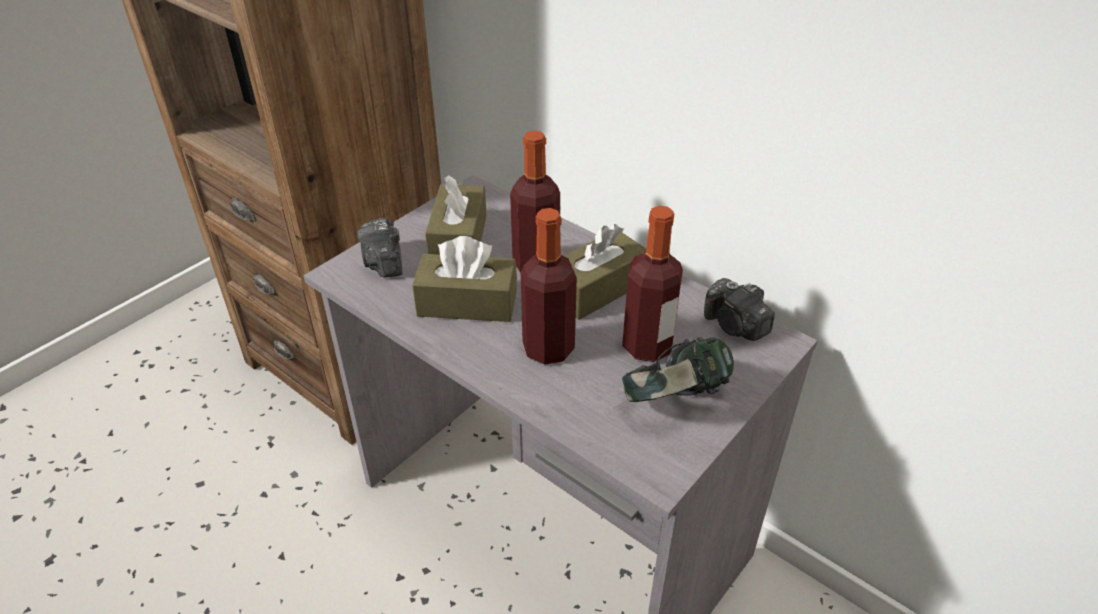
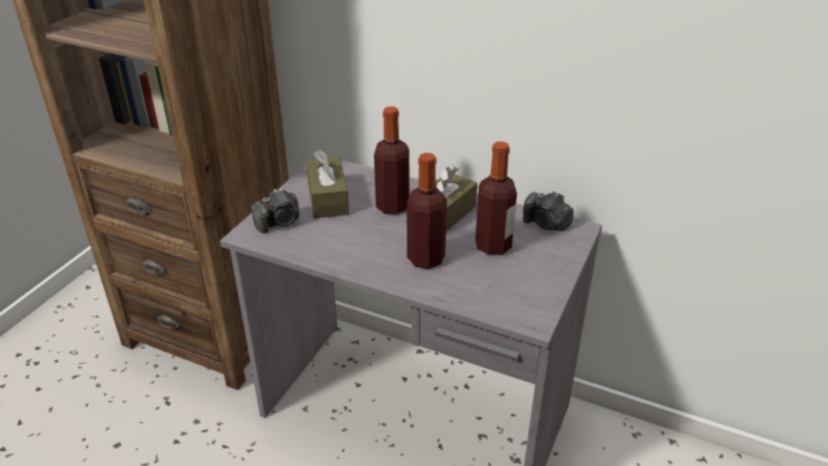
camera: 15 degrees left, 5 degrees down
camera [357,218,403,278] -> camera turned 90 degrees counterclockwise [251,188,299,233]
brown tissue box [412,236,517,322] -> none
headphones [622,337,734,402] -> none

